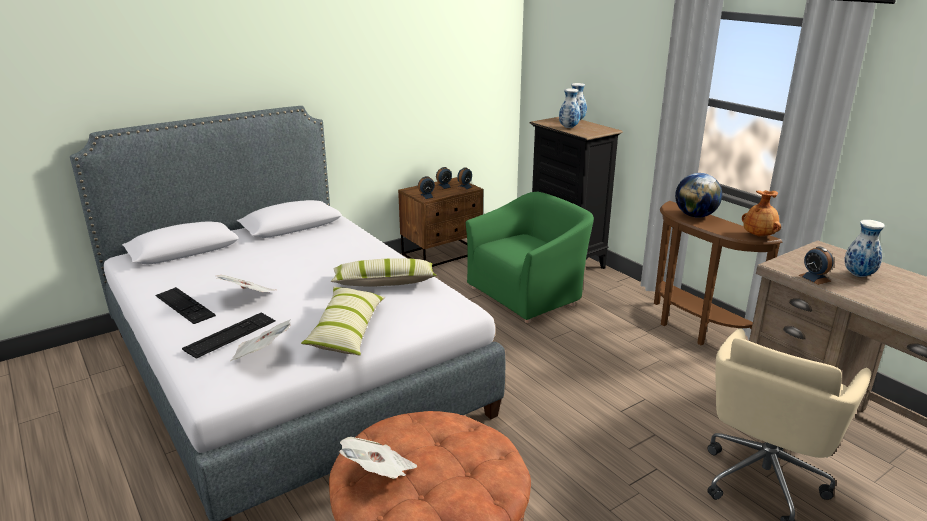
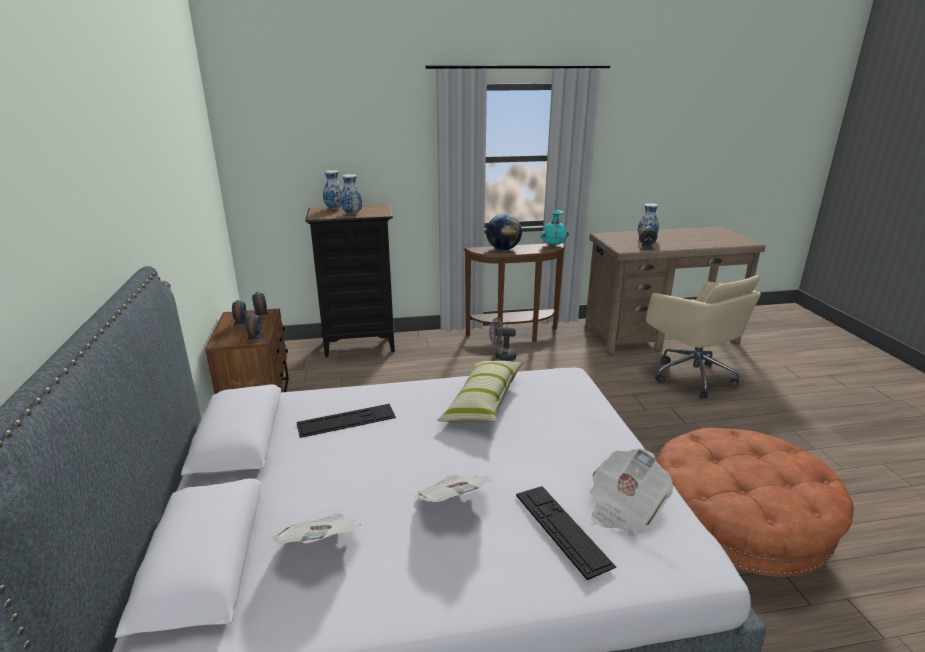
camera: 65 degrees left, 0 degrees up
keyboard [155,287,216,324] -> keyboard moved to [296,404,396,438]
pillow [301,287,385,356] -> none
newspaper [339,437,417,479] -> newspaper moved to [272,513,361,544]
green armchair [466,192,594,323] -> none
brown vase [742,190,781,237] -> turquoise vase [541,210,569,246]
none -> grey fan [489,318,516,361]

